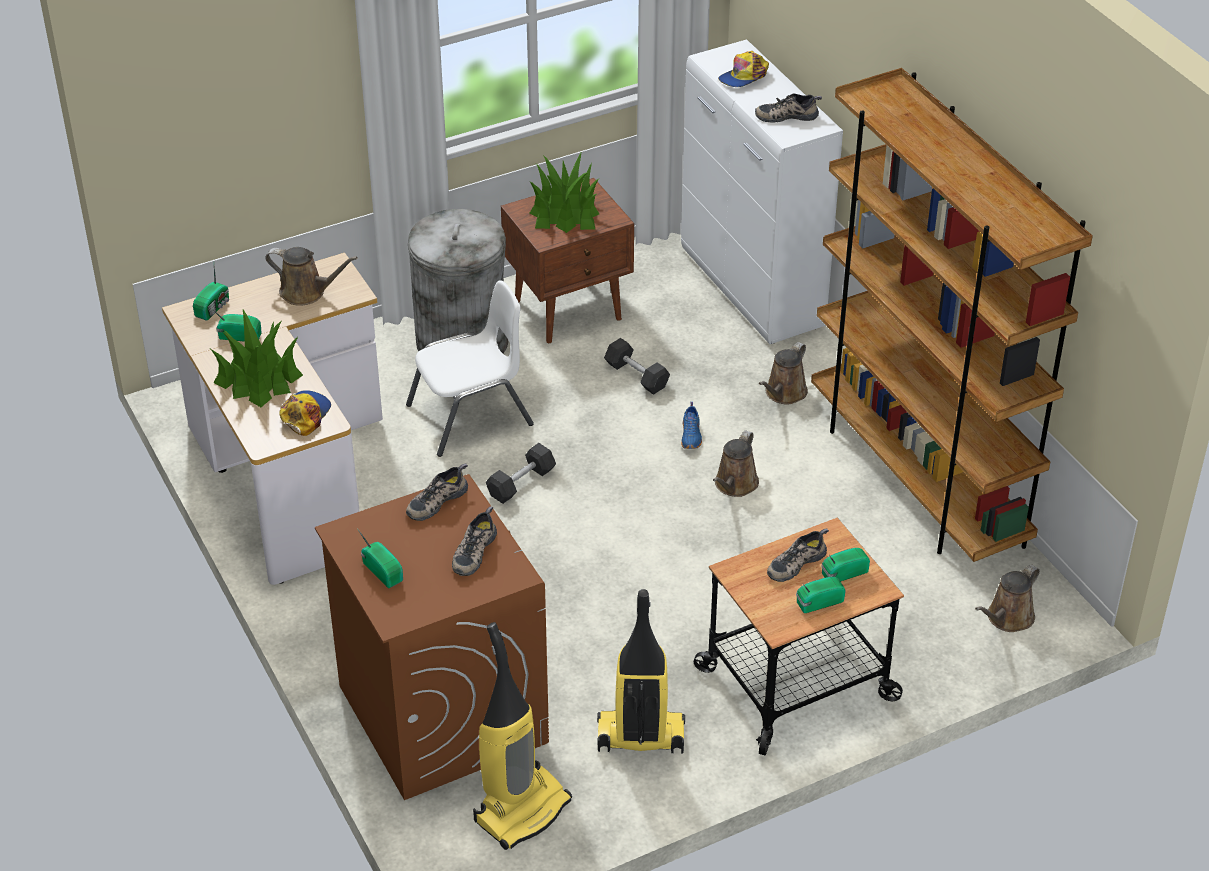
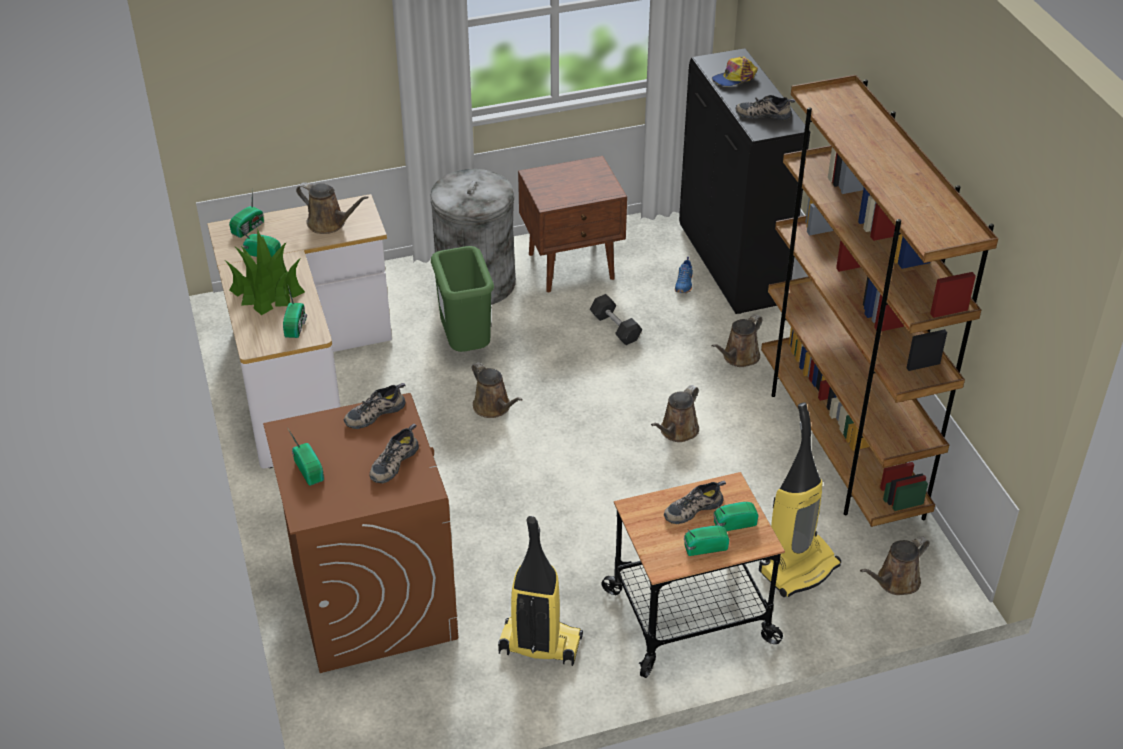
camera: 10 degrees right, 0 degrees up
cap [279,390,331,436] -> radio [283,286,307,338]
white chair [406,280,534,457] -> green trash can [431,246,494,352]
vacuum cleaner [473,622,572,850] -> vacuum cleaner moved to [759,402,841,597]
grey dumbbell [486,443,556,504] -> brown watering can [472,362,523,418]
potted plant [529,151,599,233] -> none
white cabinet [681,39,843,344] -> black cabinet [679,48,810,314]
blue shoe [681,402,702,449] -> blue shoe moved to [675,257,693,293]

